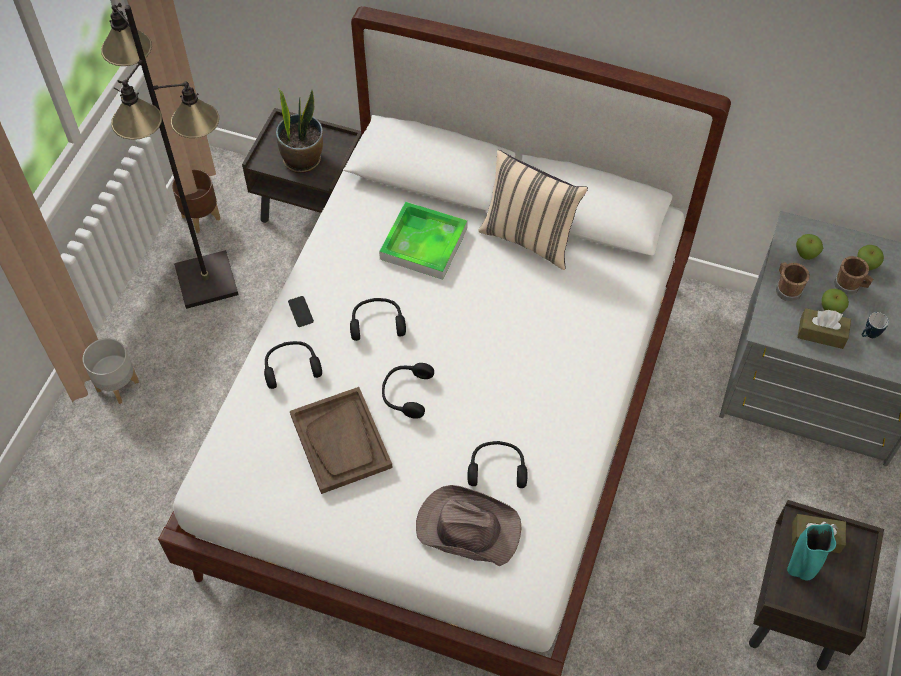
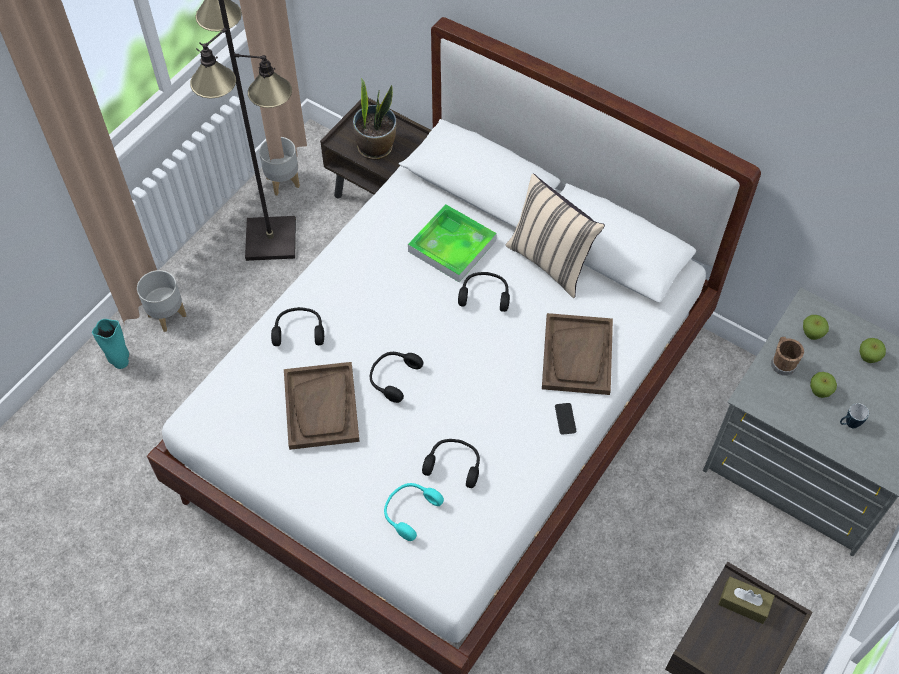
camera: 15 degrees right, 0 degrees up
brown planter [172,169,220,233] -> grey planter [259,137,300,196]
phone [288,296,314,327] -> phone moved to [555,403,576,435]
black headphones [350,298,406,341] -> black headphones moved to [458,272,510,312]
brown hat [416,485,521,566] -> turquoise headphones [384,483,444,541]
turquoise vase [787,524,836,580] -> turquoise vase moved to [92,319,129,369]
brown tissue box [797,308,851,349] -> none
brown mug [834,256,873,295] -> none
none -> brown tray [542,313,613,395]

